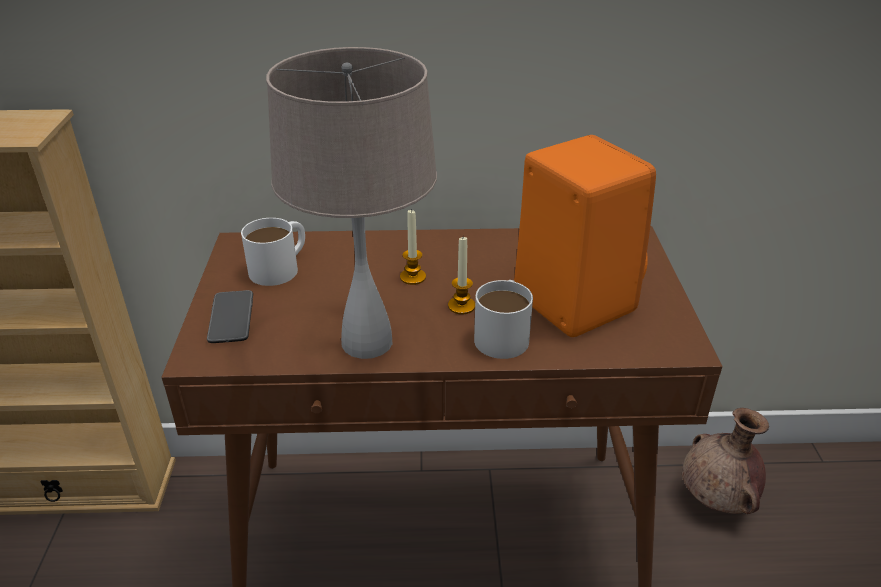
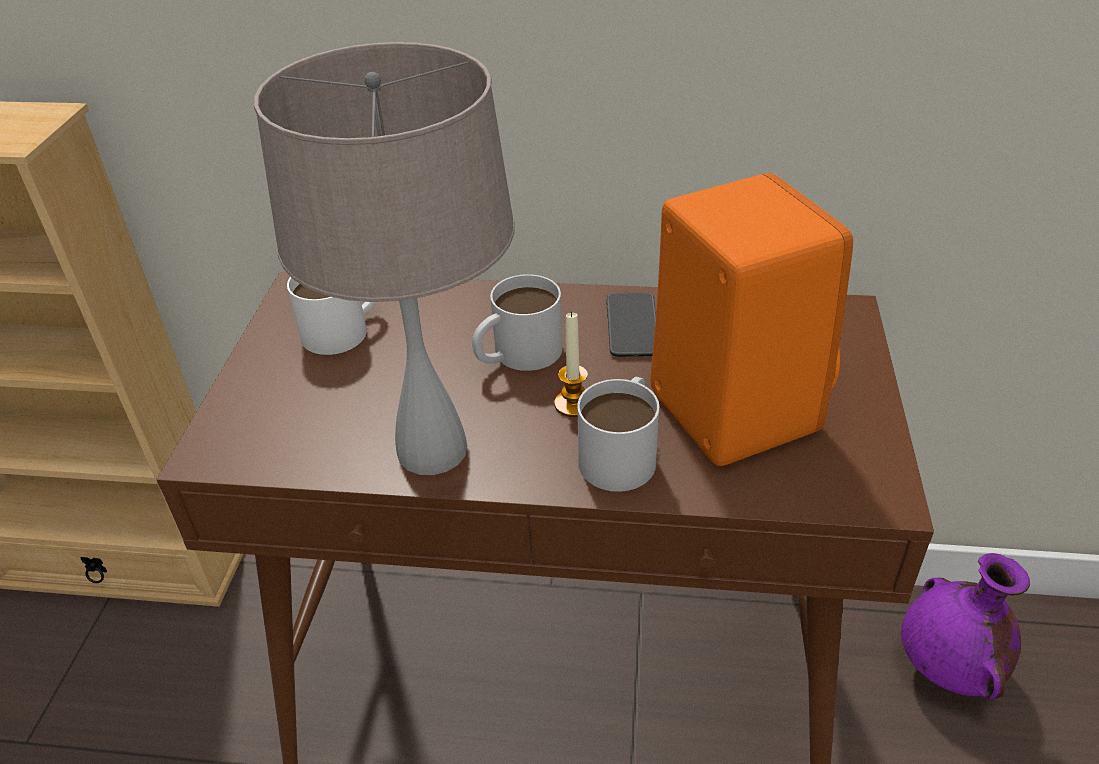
camera: 10 degrees right, 5 degrees up
phone [207,290,253,343] -> phone moved to [607,293,656,357]
candle [400,209,426,285] -> white mug [472,274,562,371]
brown vase [682,408,769,514] -> purple vase [901,553,1030,700]

